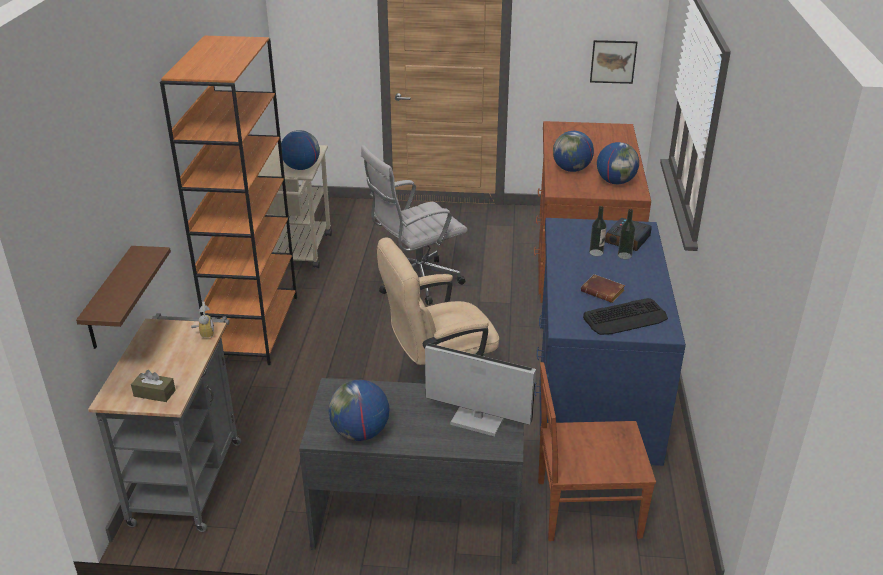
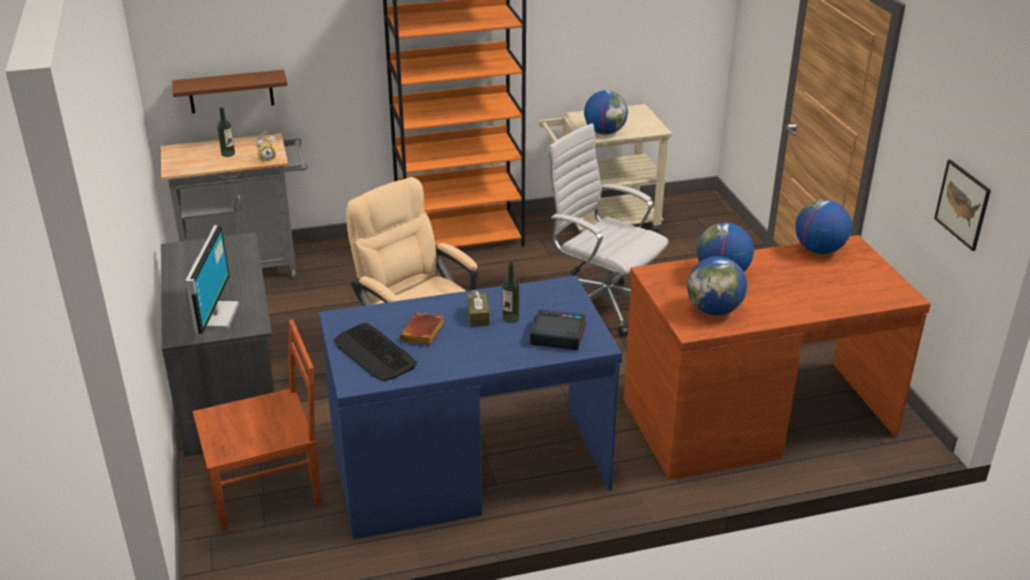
camera: 70 degrees right, 0 degrees up
brown tissue box [131,370,176,402] -> brown tissue box moved to [467,290,490,327]
globe [328,380,389,441] -> globe moved to [795,200,851,254]
brown chair [538,362,656,541] -> brown chair turned 90 degrees clockwise [193,319,322,531]
bottle [618,209,636,259] -> bottle moved to [217,107,235,157]

